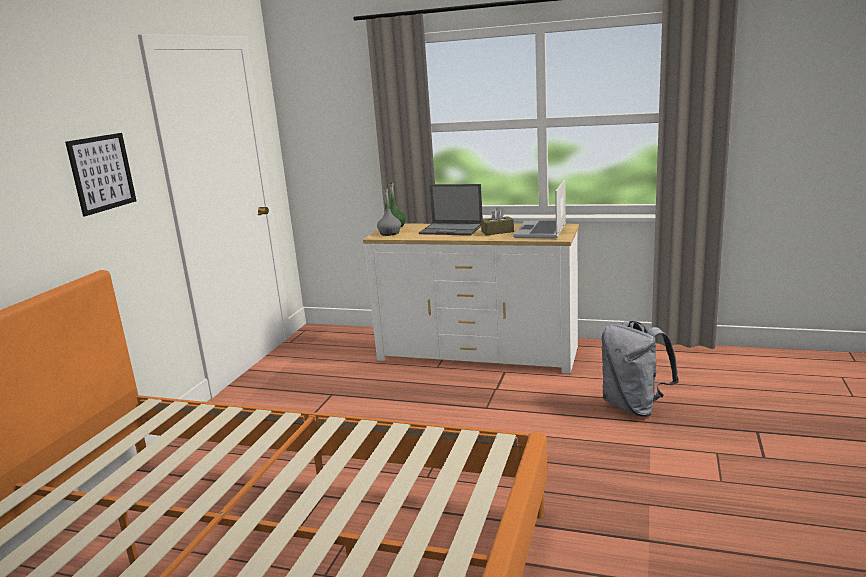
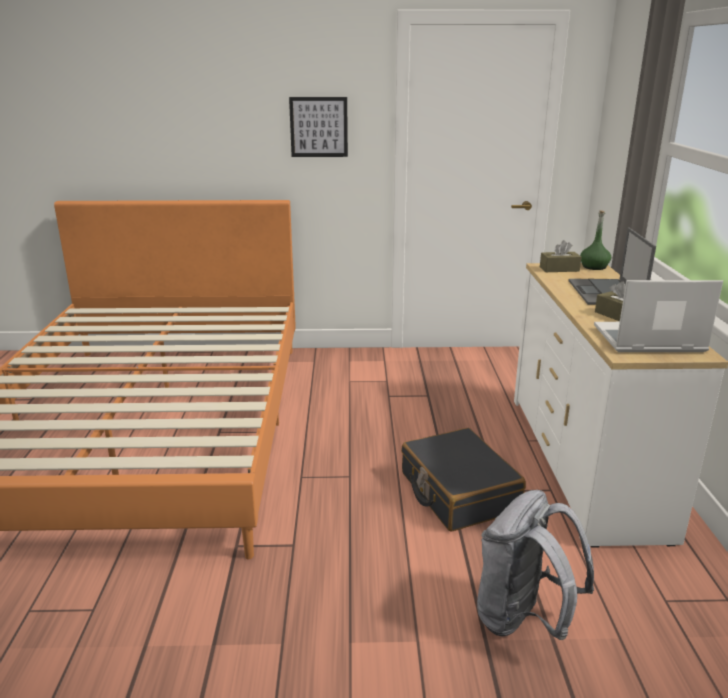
camera: 70 degrees right, 5 degrees up
grey bottle [377,188,401,236] -> brown tissue box [540,240,582,272]
none -> black suitcase [401,428,526,532]

